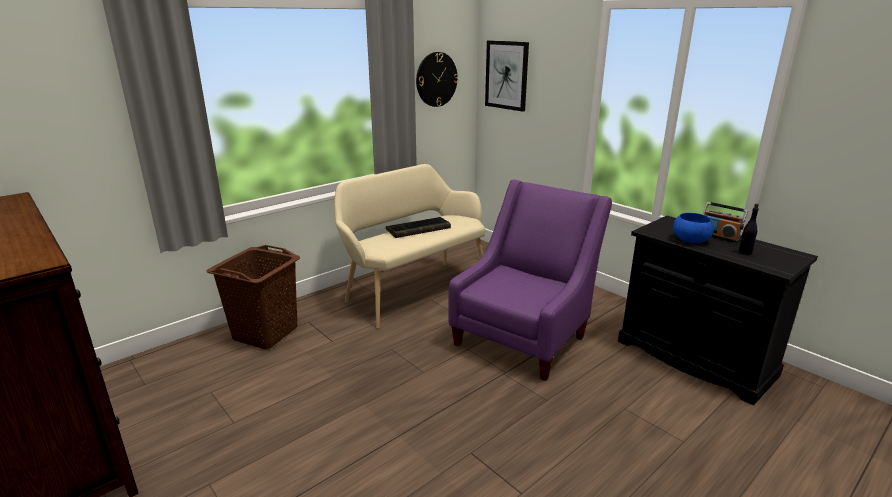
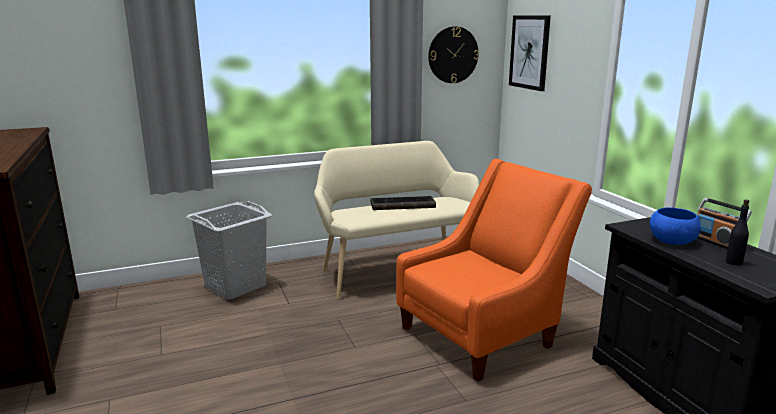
camera: 20 degrees right, 5 degrees down
brown laundry basket [207,245,300,349] -> grey laundry basket [186,201,272,300]
purple armchair [449,180,612,381] -> orange armchair [396,159,592,382]

